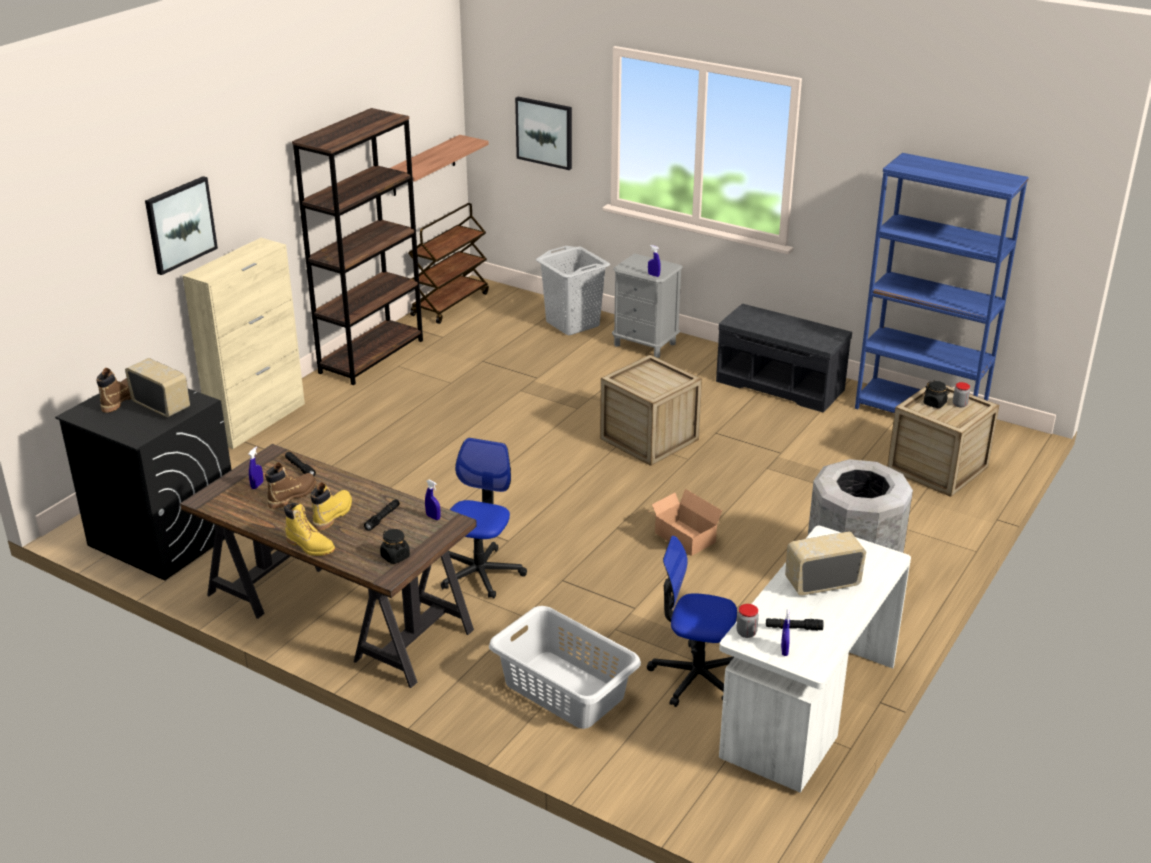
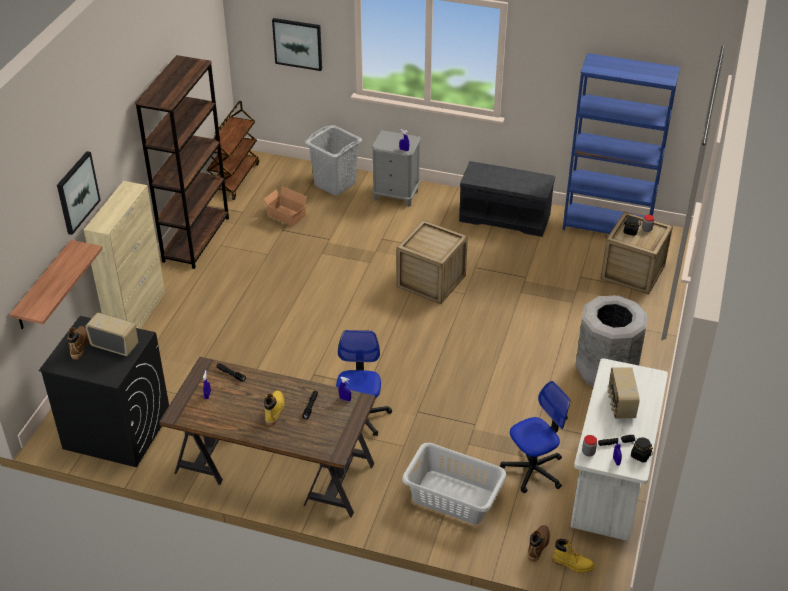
camera: 15 degrees left, 10 degrees up
brown boot [265,462,316,509] -> brown boot moved to [528,525,550,562]
yellow boot [284,503,335,556] -> yellow boot moved to [551,539,595,573]
black jar [380,529,410,564] -> black jar moved to [631,437,653,463]
shelf [390,135,489,196] -> shelf moved to [10,240,102,329]
office chair [647,536,737,707] -> office chair turned 150 degrees clockwise [500,381,570,493]
cardboard box [650,489,722,556] -> cardboard box moved to [262,186,309,226]
radio [785,532,866,596] -> radio turned 60 degrees counterclockwise [607,367,640,418]

